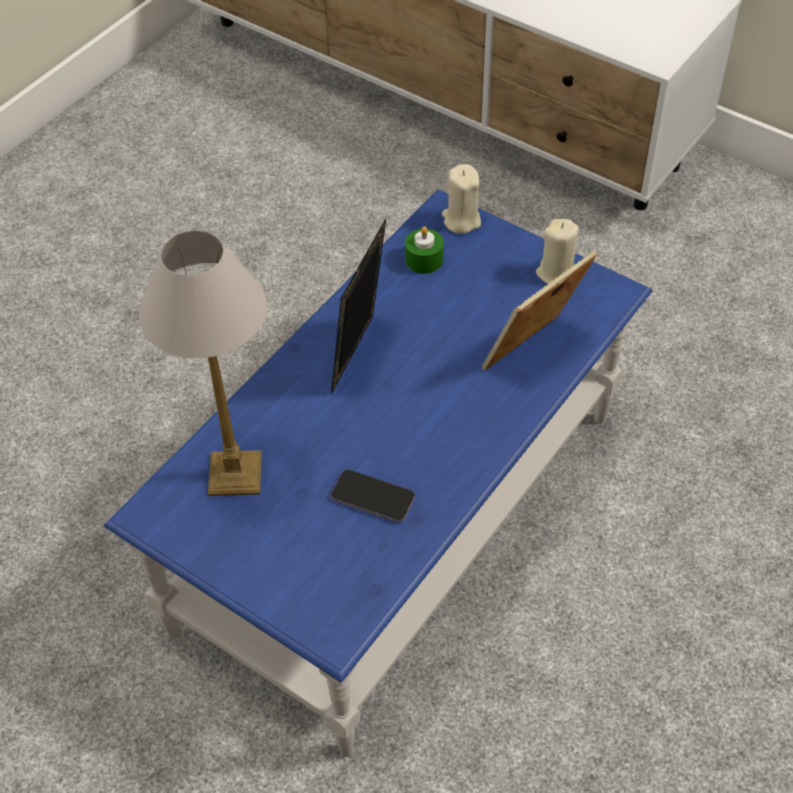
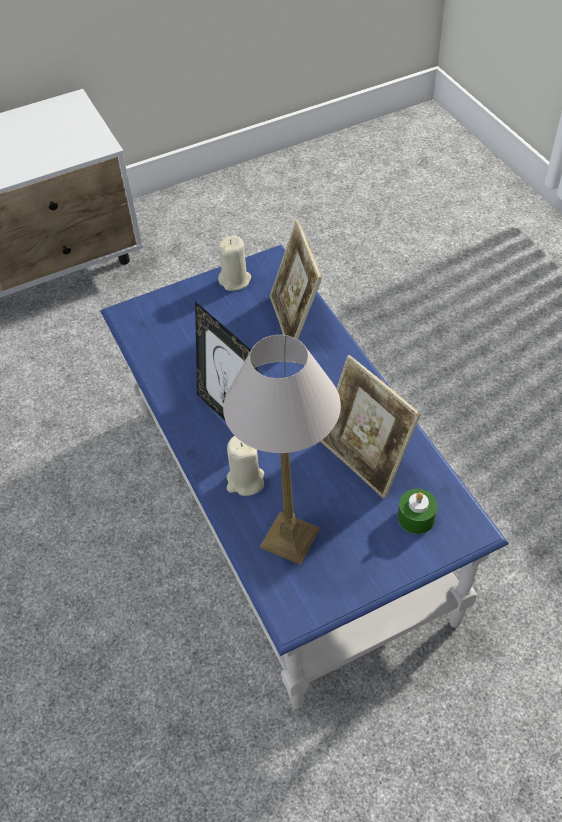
camera: 60 degrees left, 0 degrees up
phone [331,469,415,523] -> picture frame [320,355,421,499]
green candle [405,226,444,274] -> green candle moved to [398,489,438,534]
beige candle [442,164,481,234] -> beige candle moved to [227,436,264,496]

